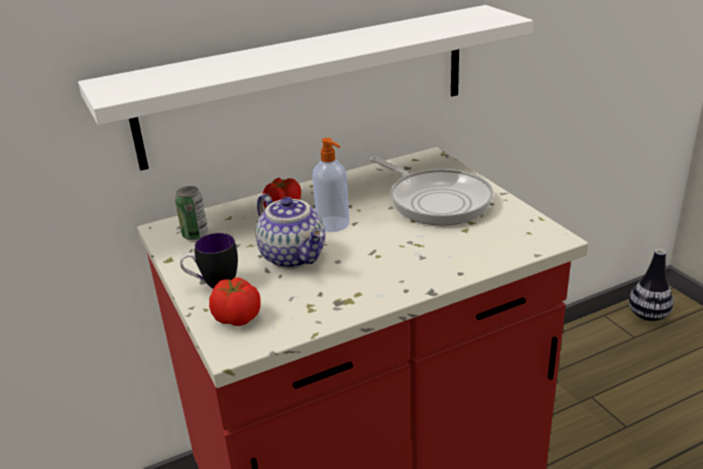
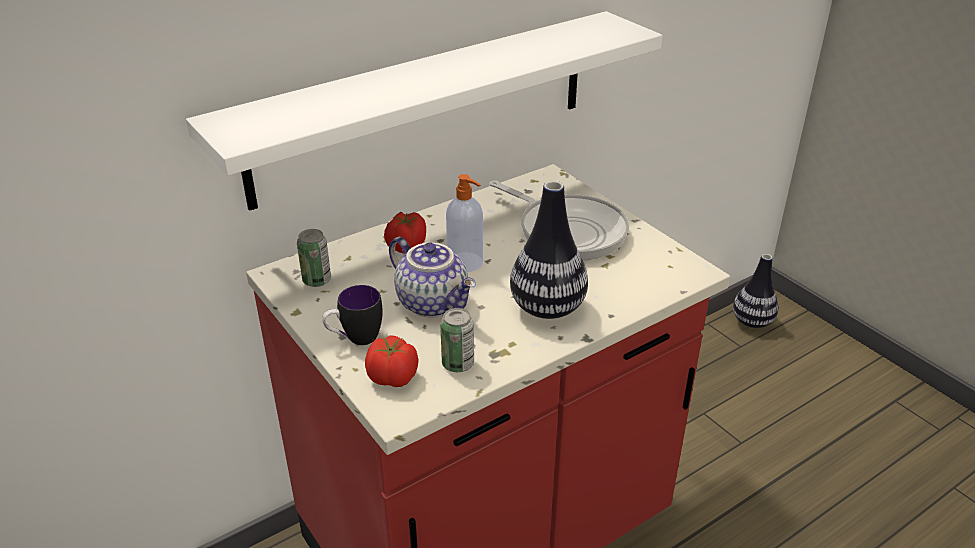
camera: 10 degrees left, 5 degrees up
none -> can [440,308,474,372]
none -> vase [510,181,588,319]

